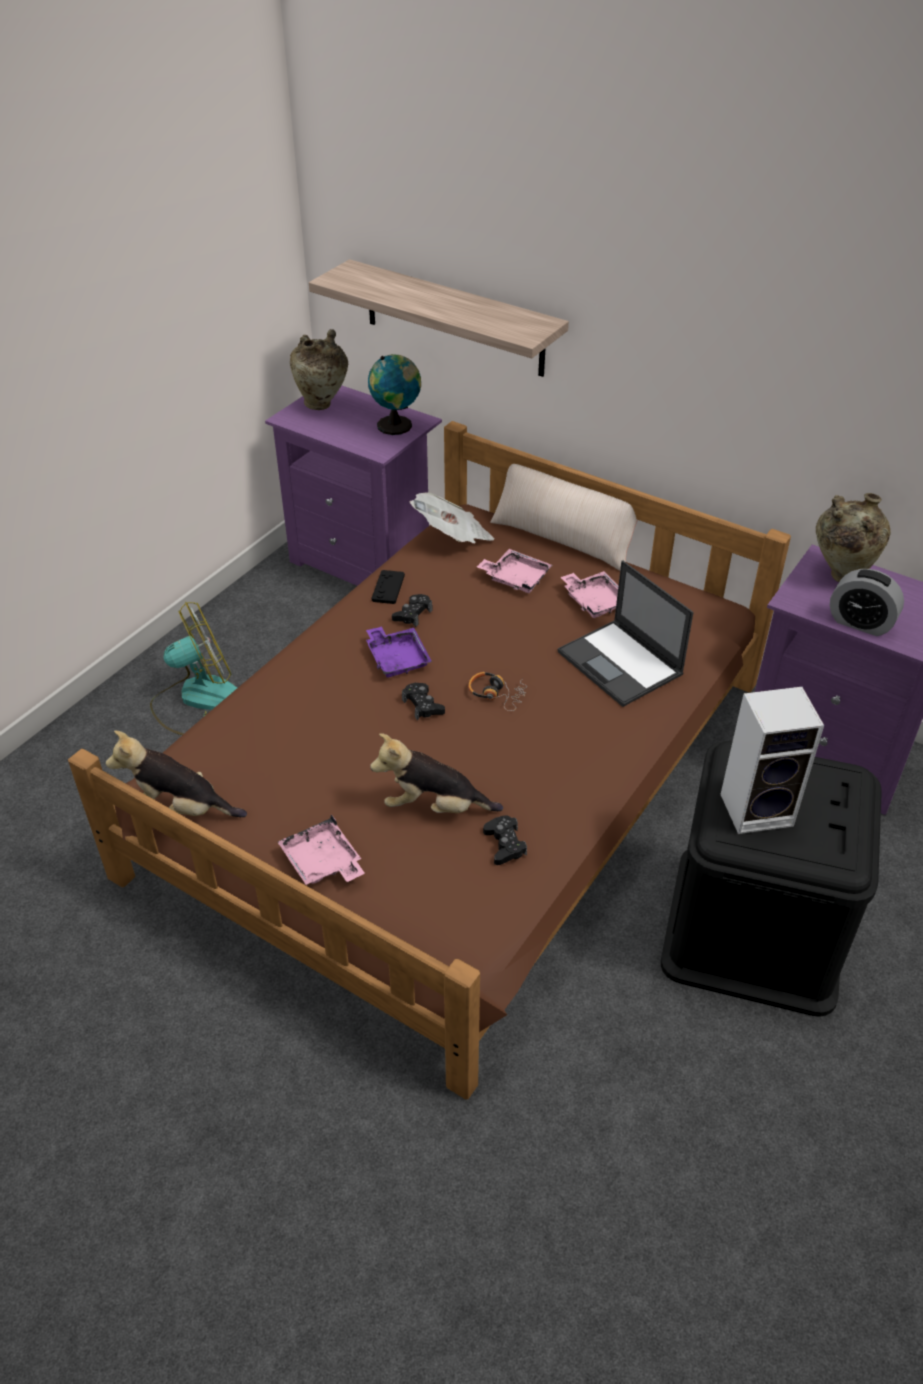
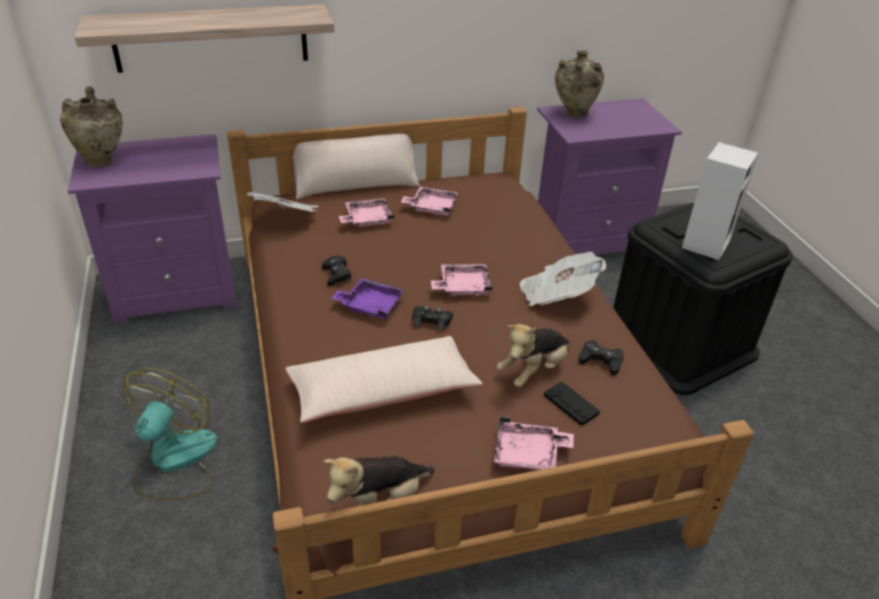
camera: 50 degrees left, 5 degrees down
globe [368,354,421,435] -> none
black game controller [372,570,405,604] -> black game controller moved to [544,382,600,425]
headphones [468,672,527,711] -> pink tray [431,264,493,296]
laptop [558,560,694,707] -> none
alarm clock [830,569,904,636] -> none
none -> beige pillow [285,336,483,423]
none -> newspaper [519,252,606,306]

